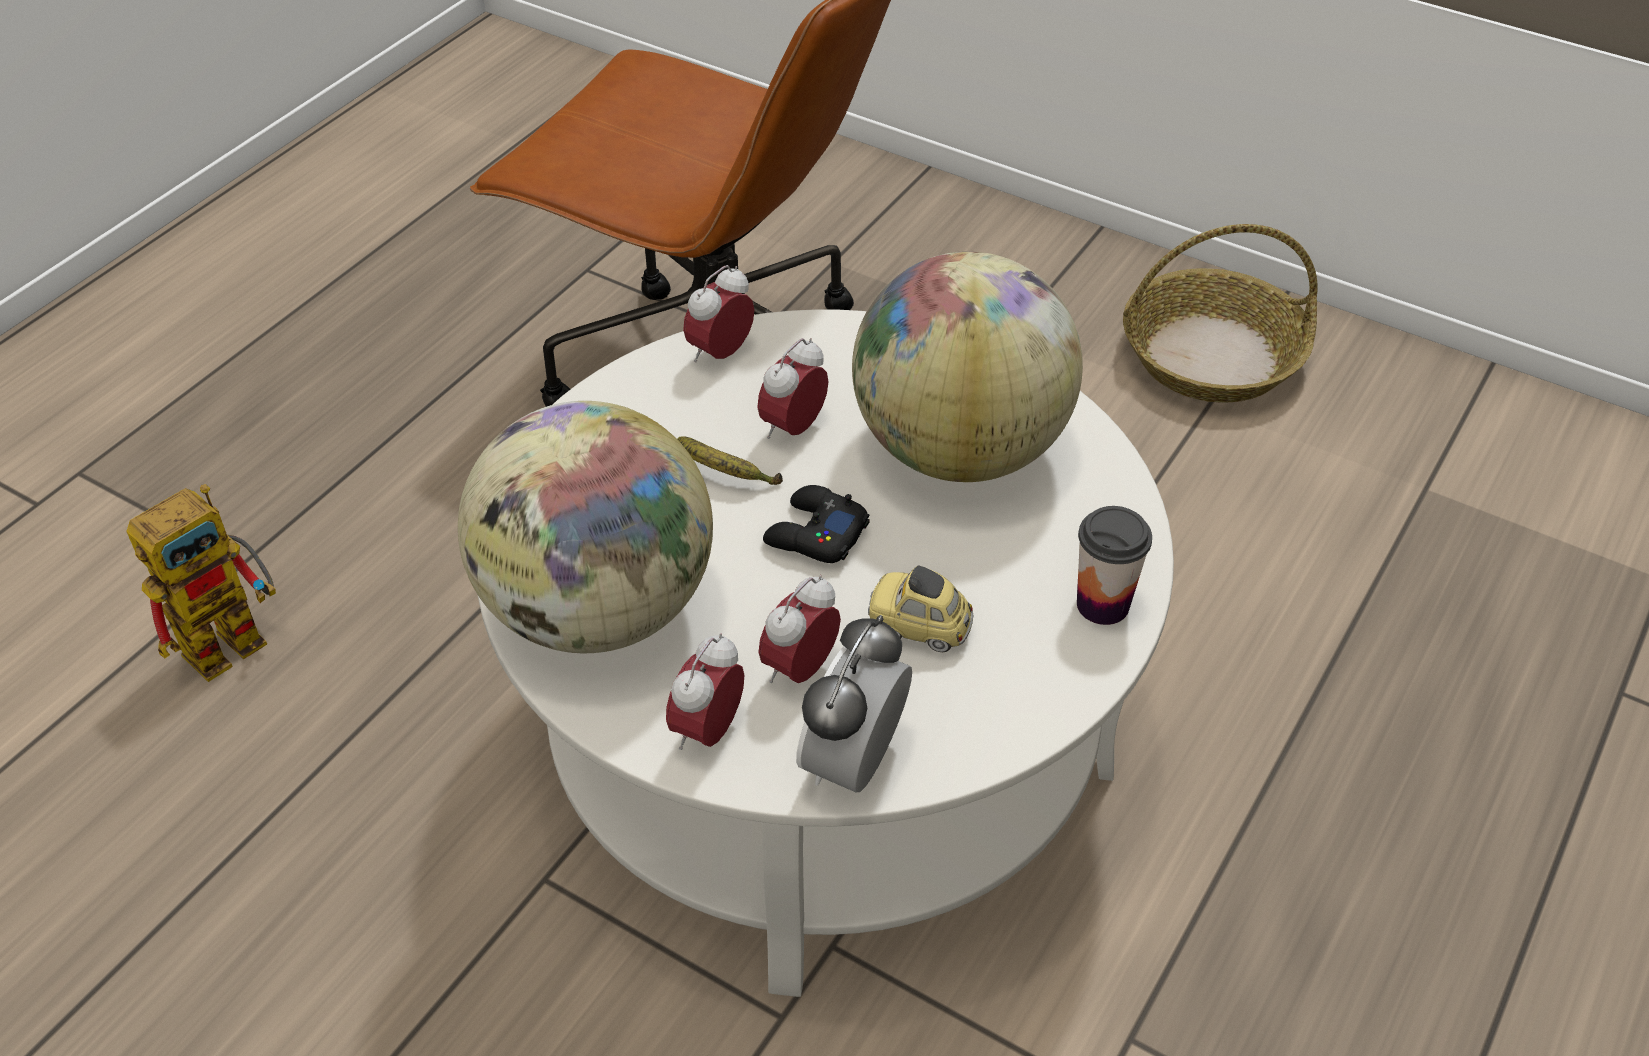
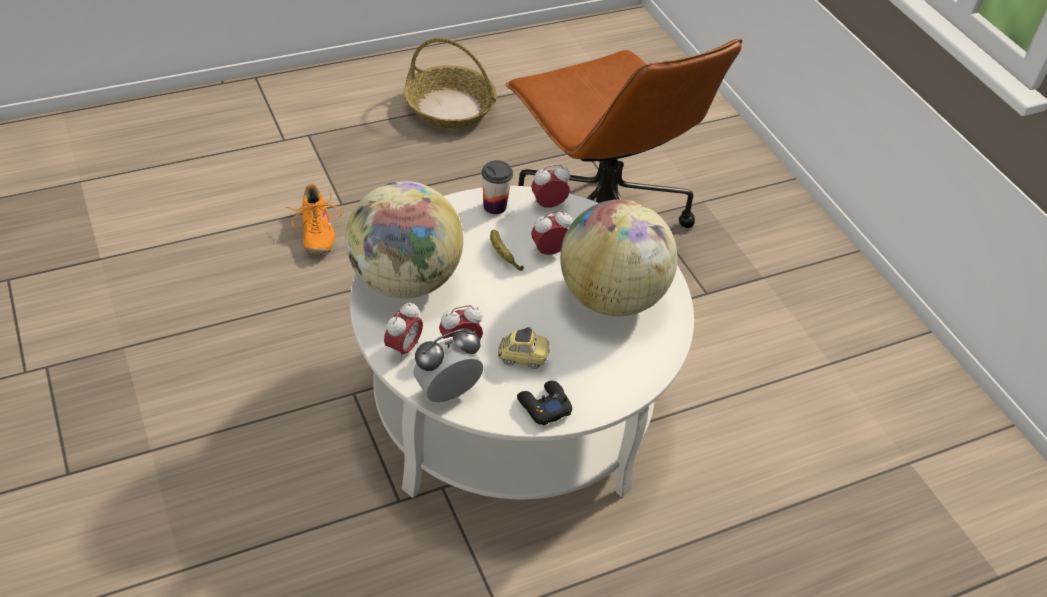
camera: 30 degrees right, 0 degrees up
toy robot [126,484,276,682] -> orange shoe [285,184,342,255]
alarm clock [666,633,744,750] -> alarm clock turned 150 degrees clockwise [384,302,423,361]
black game controller [763,485,870,563] -> black game controller moved to [517,381,572,426]
toy car [868,565,973,652] -> toy car turned 135 degrees clockwise [498,327,550,369]
cup [1077,506,1152,625] -> cup moved to [482,160,513,214]
basket [1123,224,1318,402] -> basket moved to [404,38,497,129]

